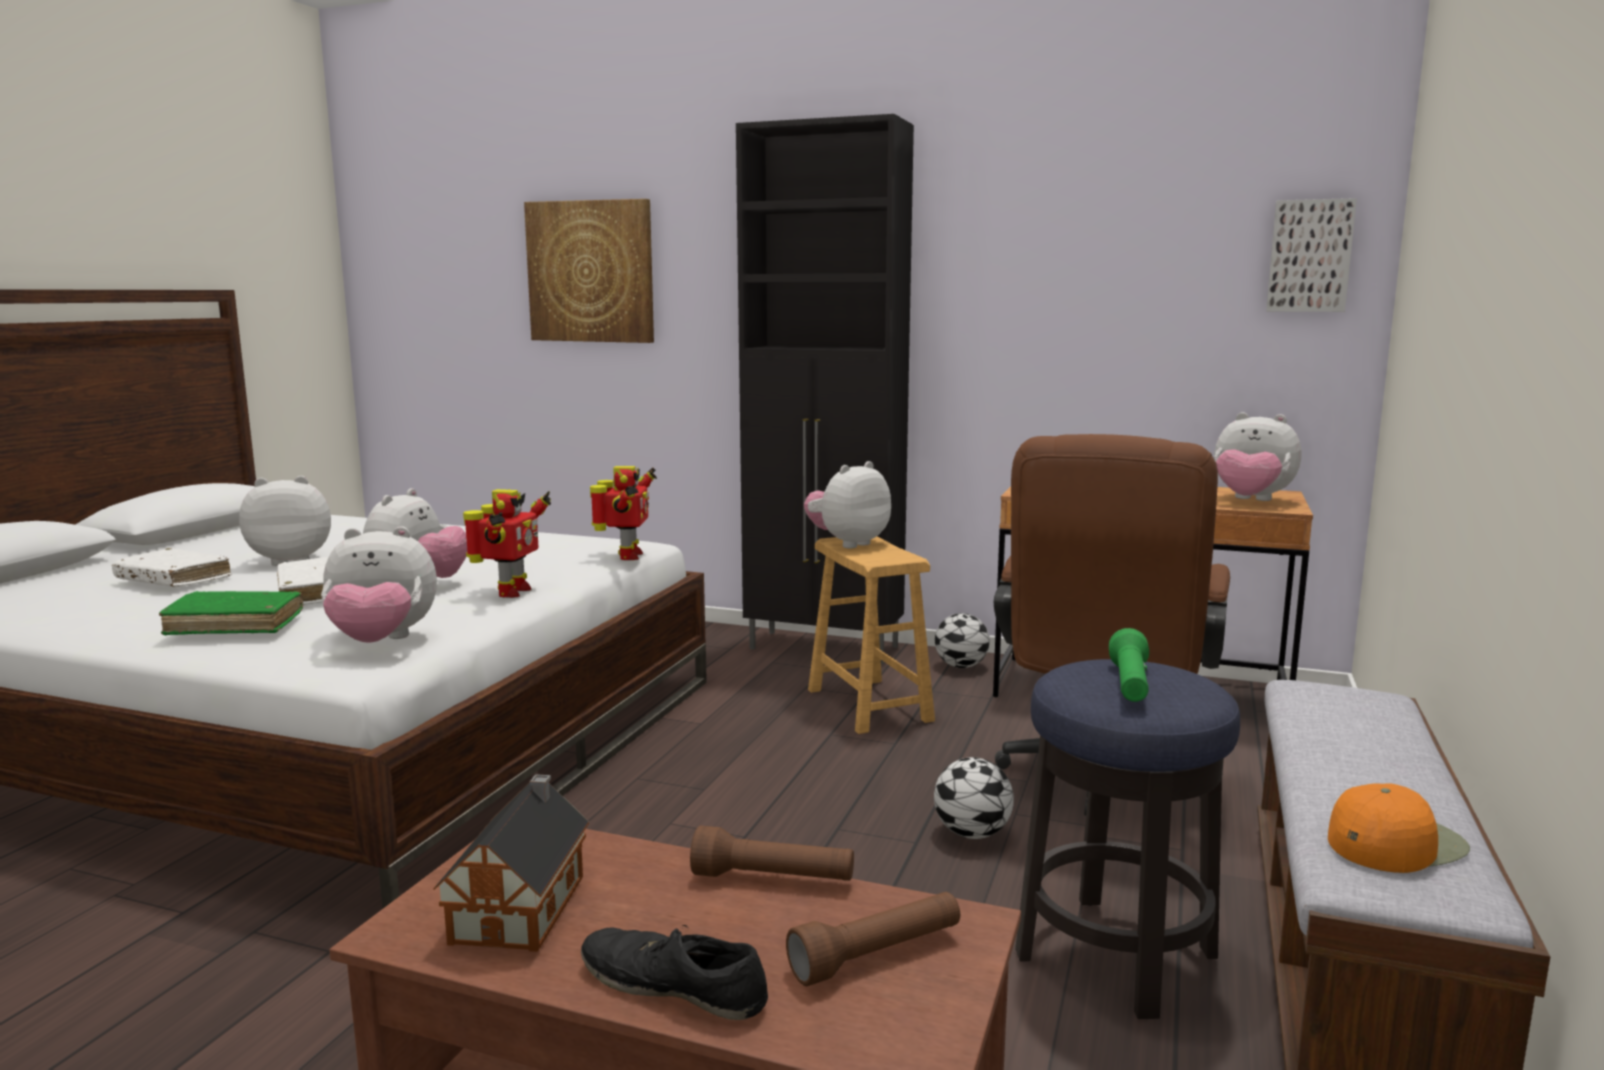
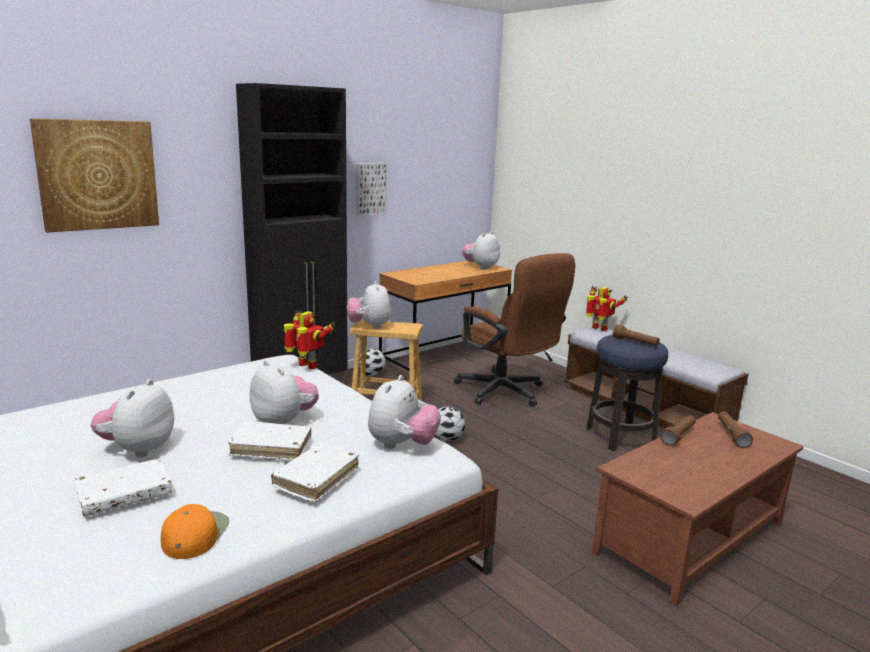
camera: 60 degrees left, 5 degrees up
green book [159,591,303,635] -> white book [271,444,359,502]
toy house [433,774,589,952] -> none
toy robot [463,489,551,598] -> toy robot moved to [586,286,628,331]
black shoe [581,925,768,1020] -> none
football [934,757,1014,839] -> football moved to [435,406,465,442]
green flashlight [1109,628,1149,702] -> brown flashlight [613,324,660,346]
plush toy [1214,412,1302,501] -> plush toy turned 150 degrees clockwise [462,231,500,270]
picture [1266,198,1357,312] -> picture moved to [356,163,387,216]
orange cap [1328,783,1470,873] -> orange cap moved to [161,504,229,559]

